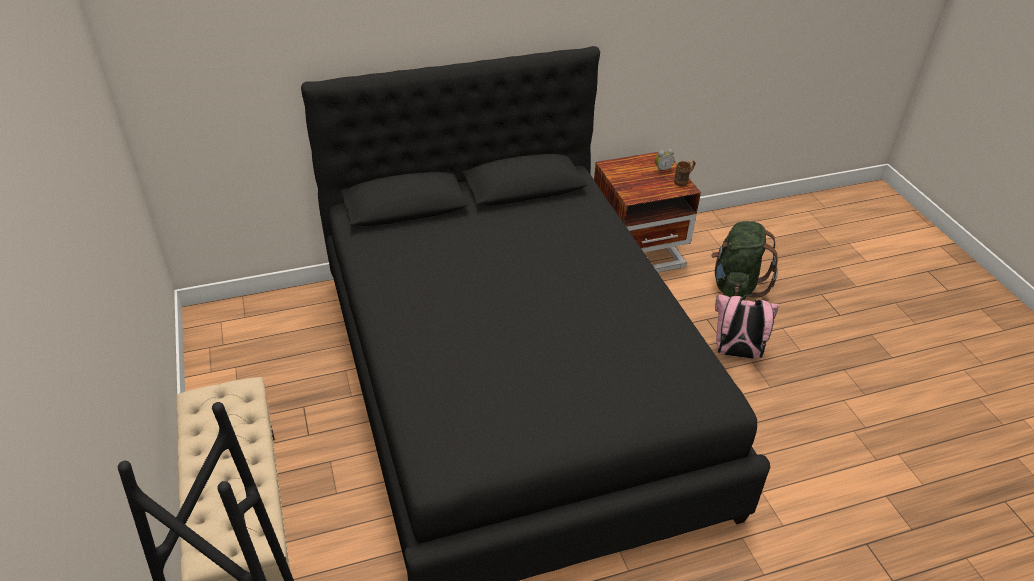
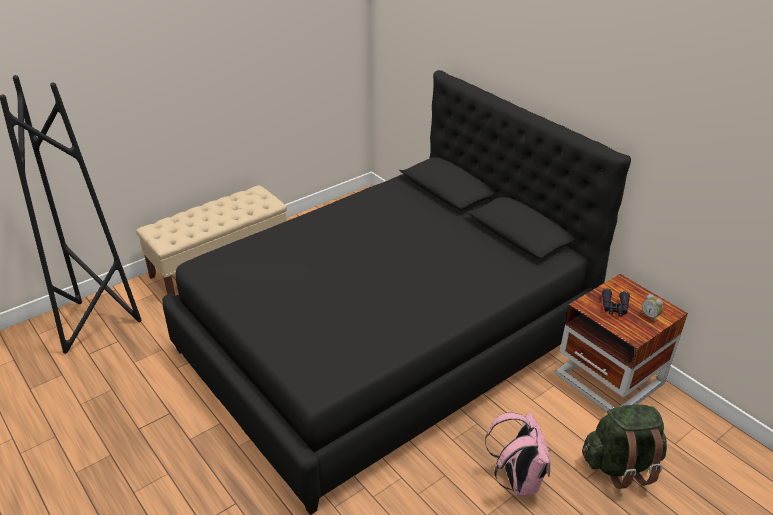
camera: 70 degrees right, 5 degrees down
brown mug [674,160,696,186] -> none
none -> black binoculars [602,289,630,316]

